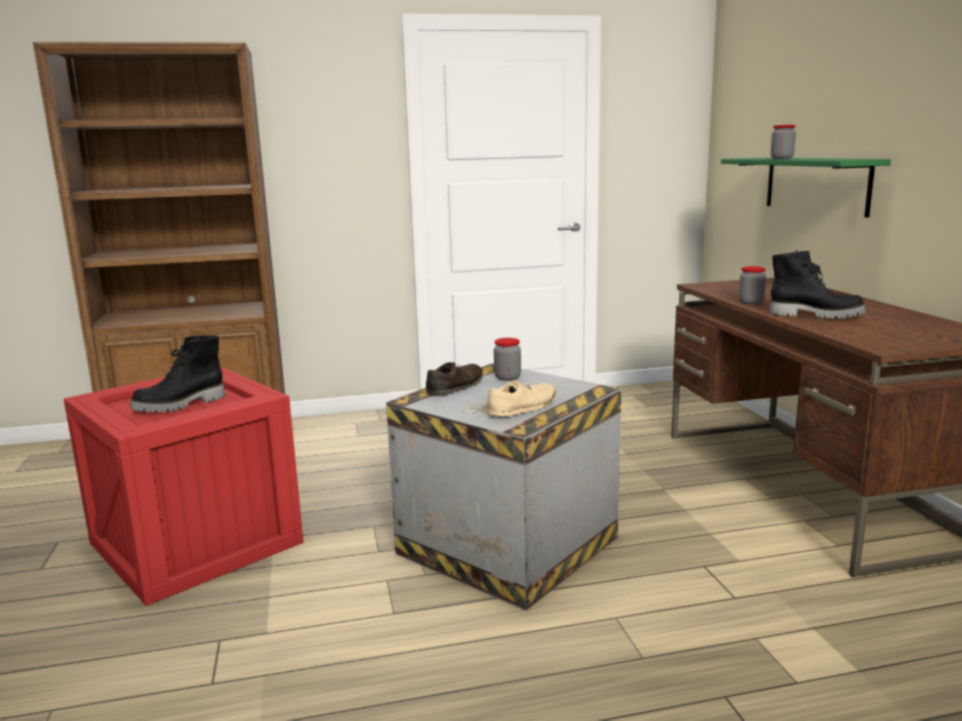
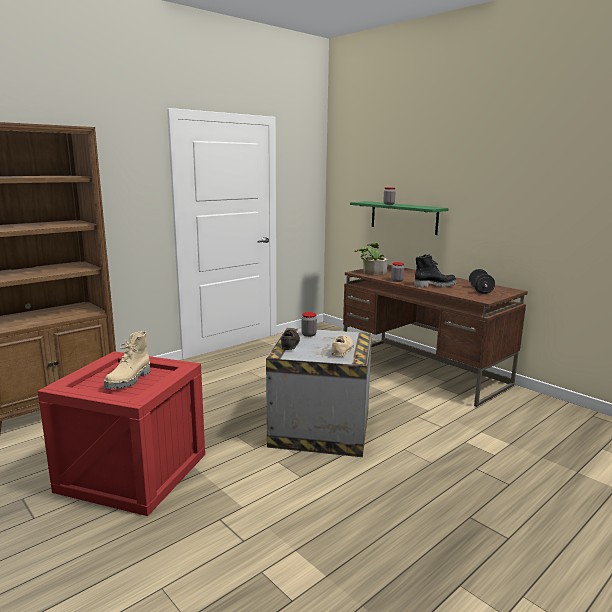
camera: 30 degrees left, 0 degrees up
black boot [130,335,225,412] -> beige boot [104,331,150,389]
none -> potted plant [354,243,388,276]
none -> black dumbbell [469,269,495,294]

